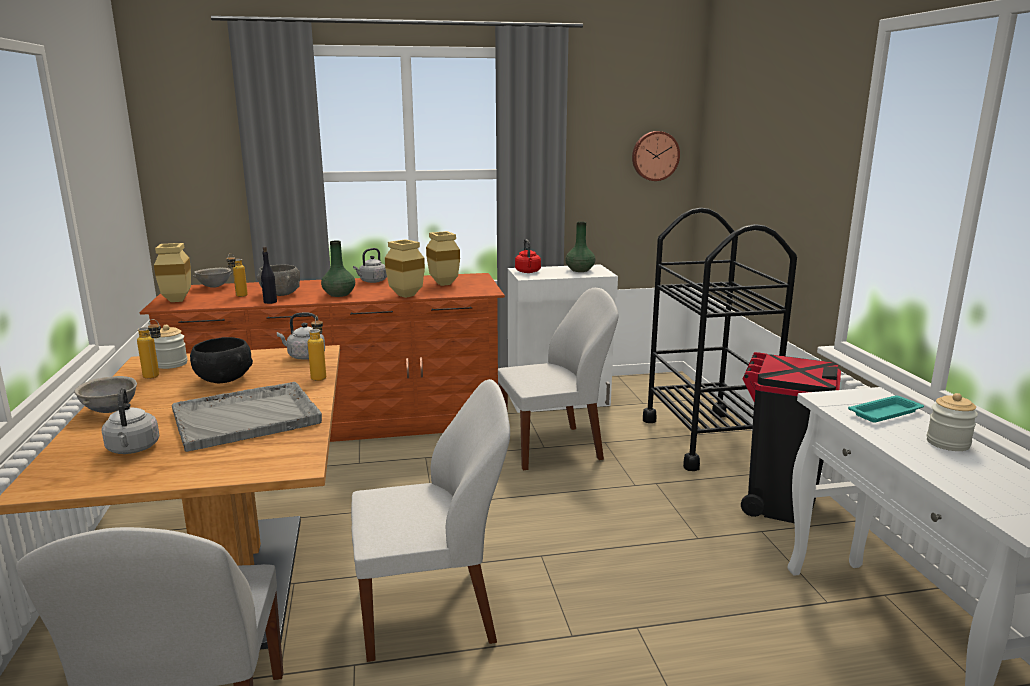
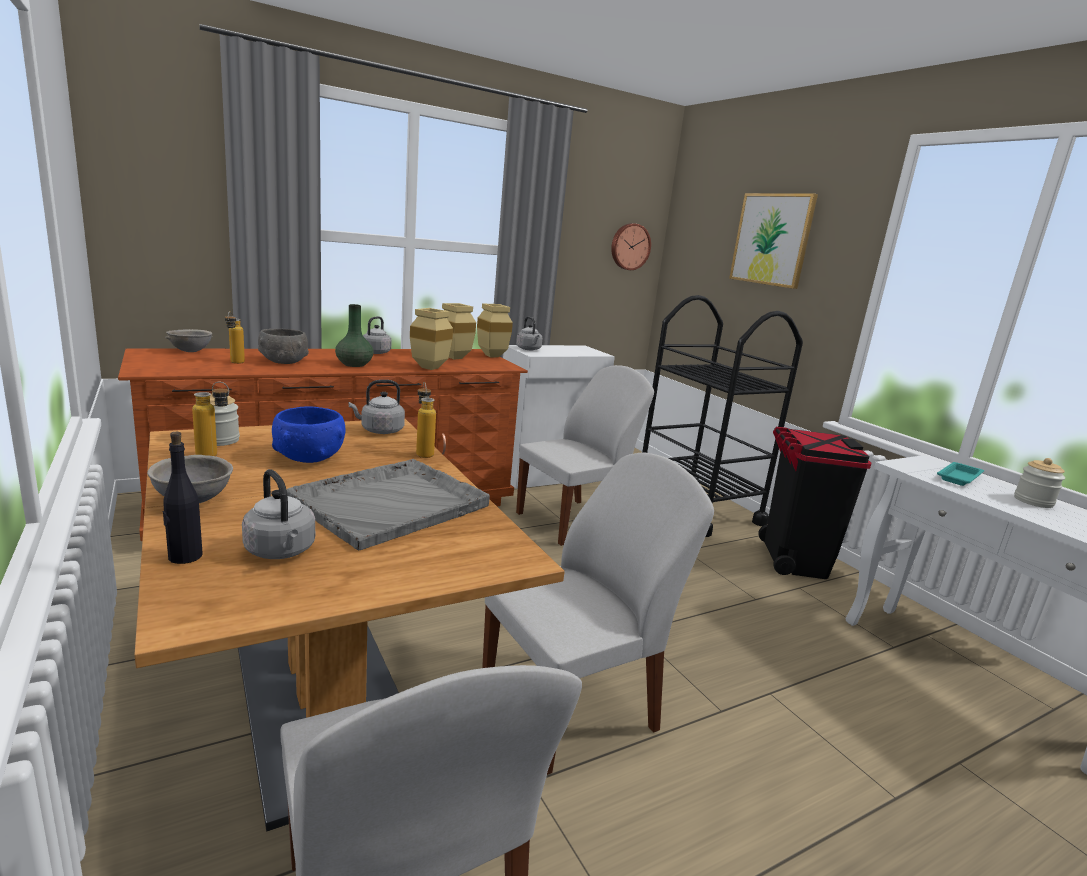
camera: 20 degrees left, 0 degrees up
beige vase [154,243,191,302] -> beige vase moved to [477,303,513,357]
black bowl [190,337,253,383] -> blue bowl [272,407,346,463]
black bottle [261,247,277,304] -> black bottle moved to [163,432,203,564]
red kettle [515,239,541,273] -> grey kettle [516,316,543,350]
green vase [565,221,595,272] -> none
none -> picture [729,193,818,289]

